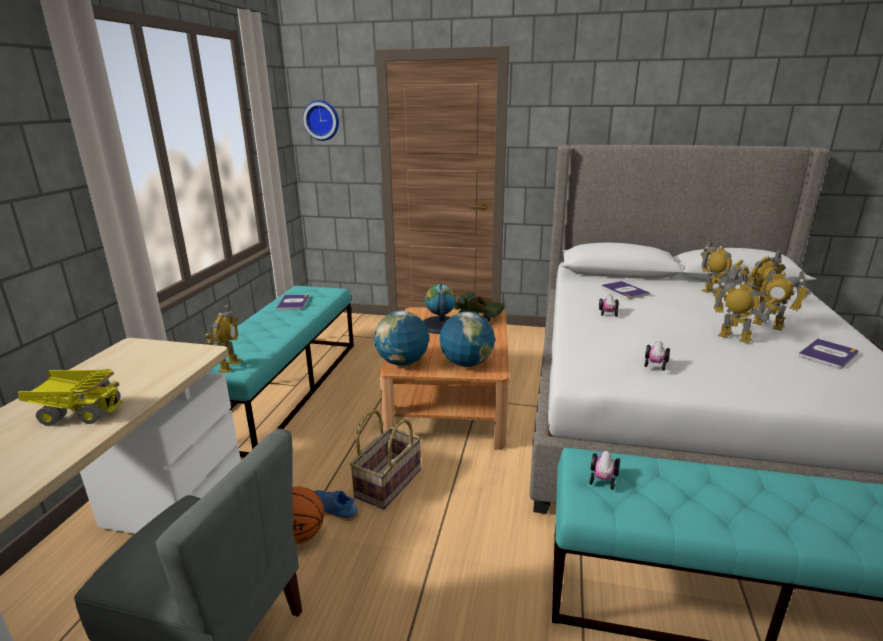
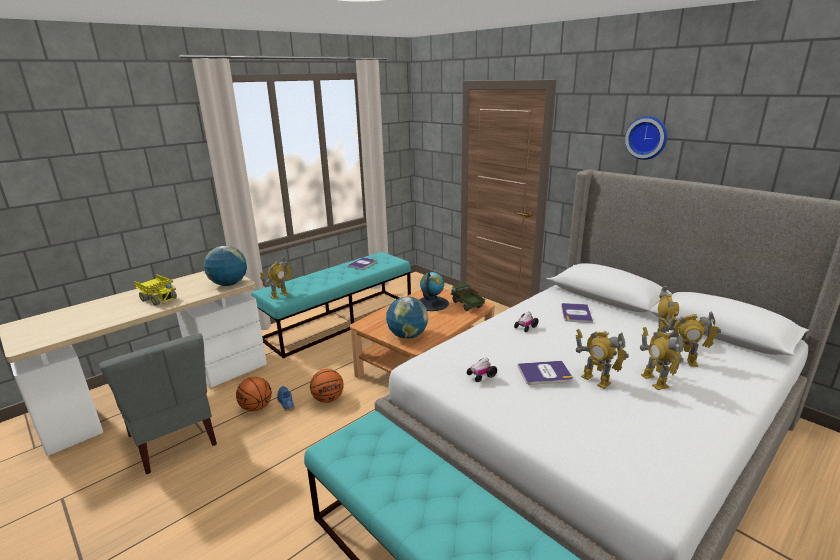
camera: 35 degrees right, 0 degrees up
wall clock [303,100,339,141] -> wall clock moved to [625,116,668,160]
basket [350,410,421,509] -> basketball [310,369,344,403]
globe [374,311,429,366] -> globe moved to [204,246,247,286]
toy car [589,451,620,490] -> none
toy robot [711,275,778,343] -> toy robot turned 150 degrees clockwise [576,329,629,389]
book [798,339,859,369] -> book moved to [518,361,573,385]

